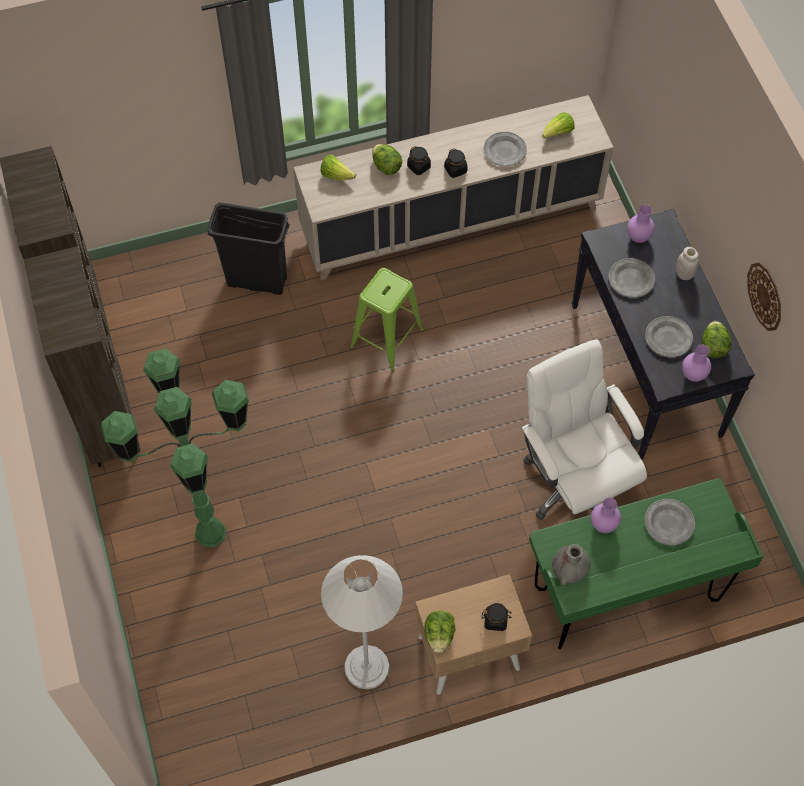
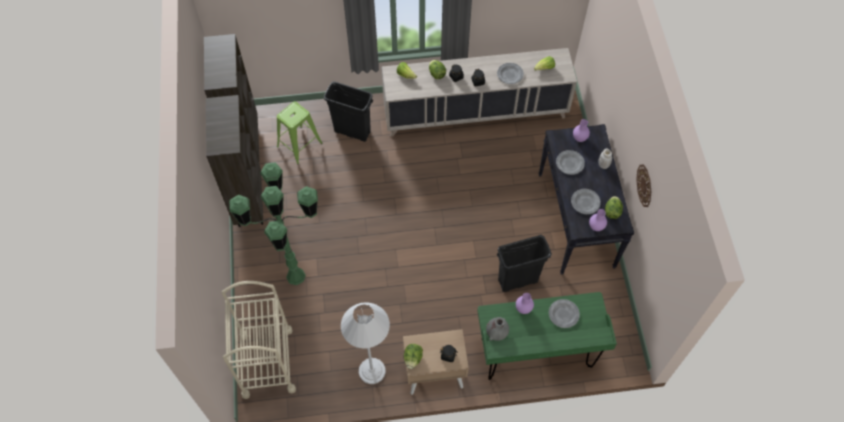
camera: 10 degrees right, 0 degrees up
green stool [350,268,424,372] -> green stool moved to [277,101,323,164]
white office chair [521,340,647,520] -> black trash can [497,235,552,292]
none -> beige cart [221,281,296,399]

